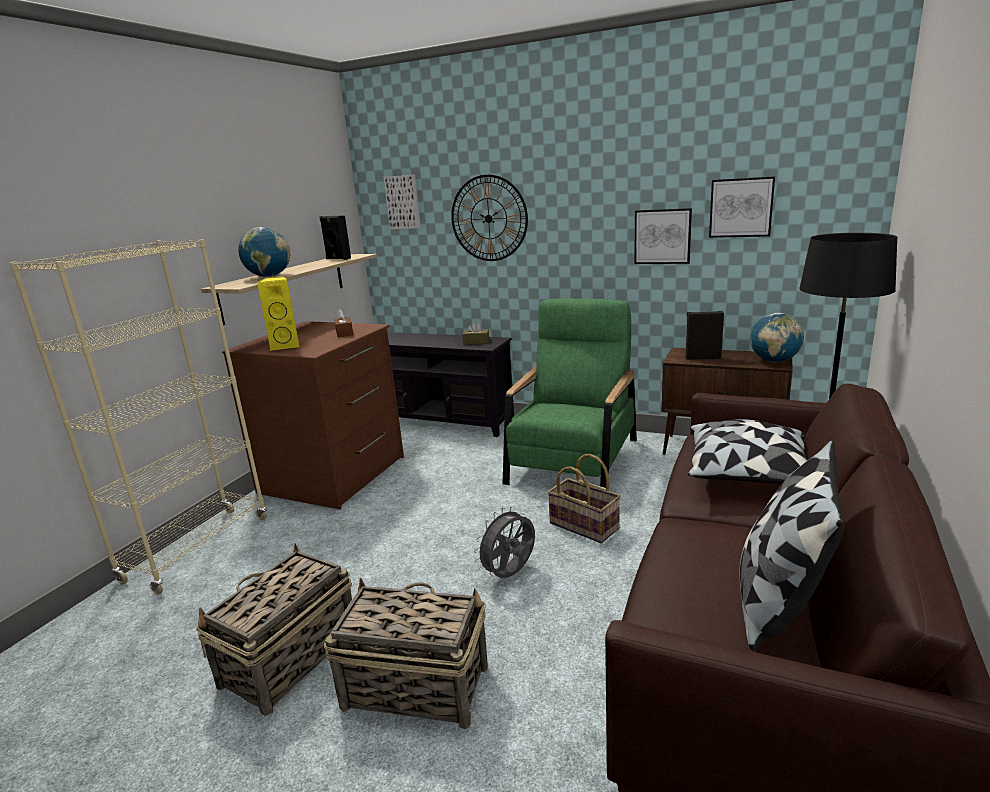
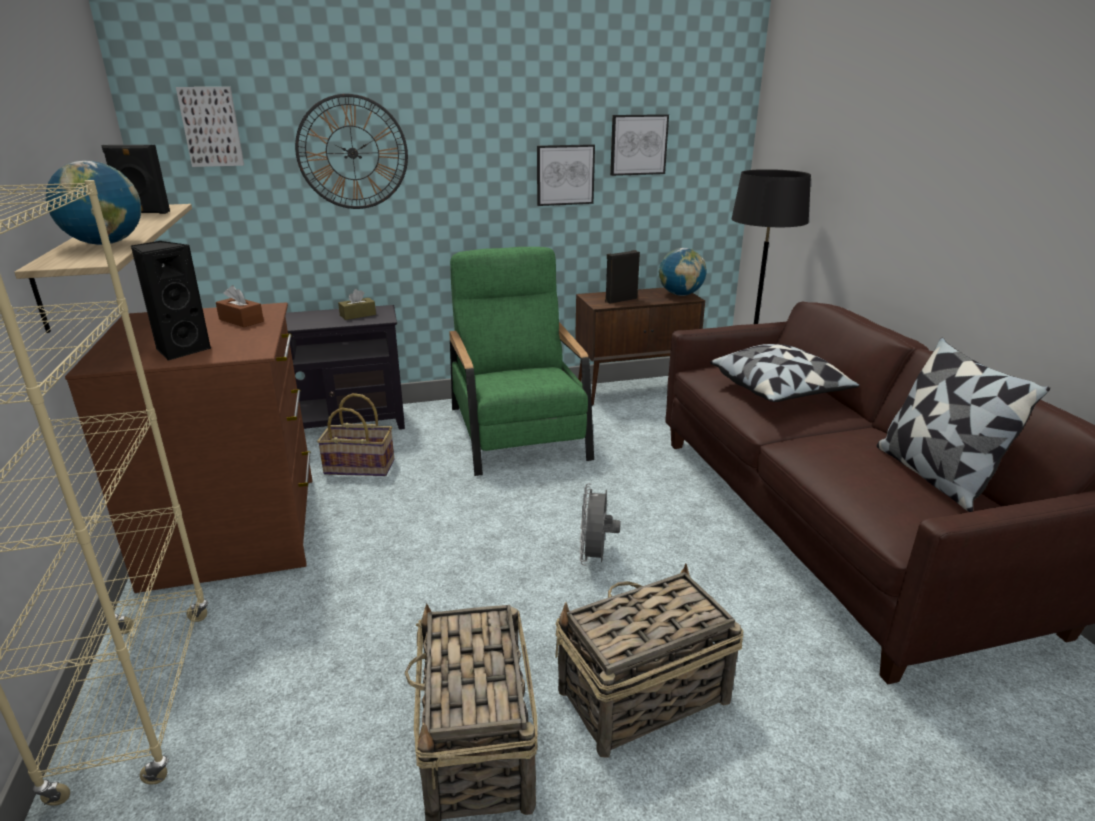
camera: 40 degrees left, 5 degrees up
yellow speaker [257,276,300,351] -> black speaker [131,241,211,361]
basket [547,454,621,543] -> basket moved to [317,393,394,476]

